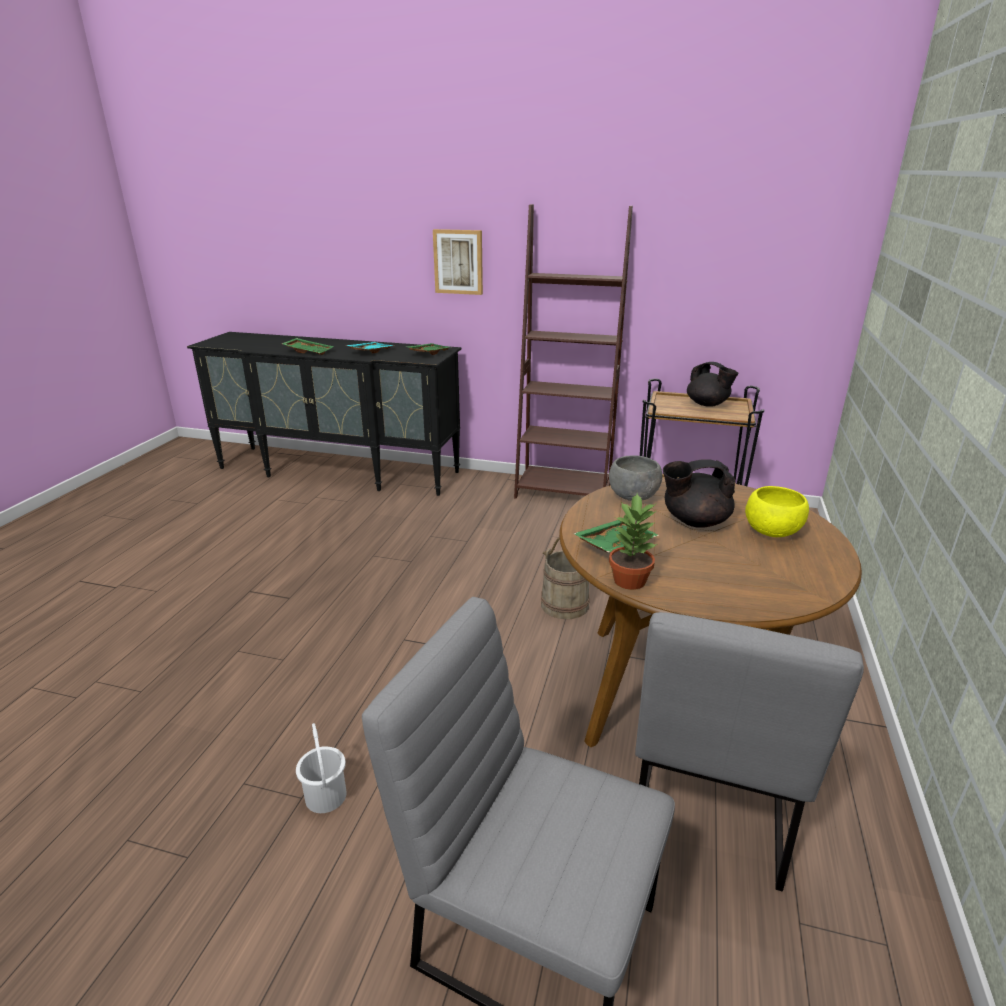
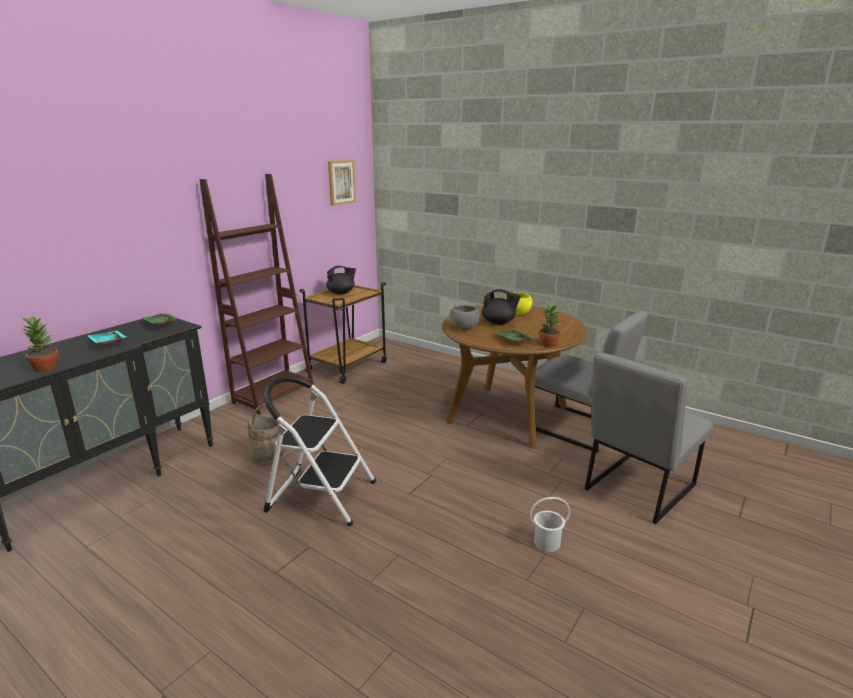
camera: 70 degrees left, 5 degrees down
green tray [282,338,334,355] -> potted plant [20,316,58,372]
picture [433,229,483,295] -> picture moved to [328,160,356,206]
beige bucket [541,537,590,619] -> beige bucket moved to [246,404,286,466]
black teapot [663,459,736,528] -> black teapot turned 90 degrees counterclockwise [482,289,521,325]
none -> step ladder [264,376,376,526]

